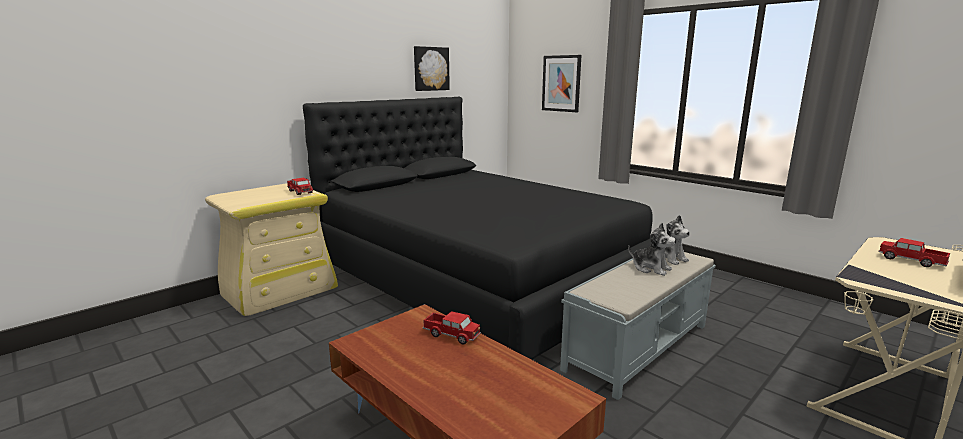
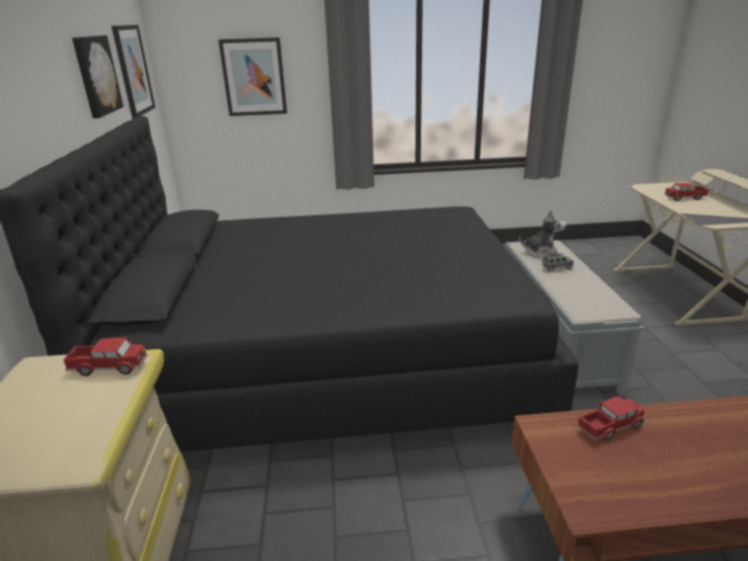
camera: 50 degrees left, 10 degrees up
plush toy [628,223,676,276] -> grey toy car [542,252,574,272]
none -> picture [112,25,155,118]

